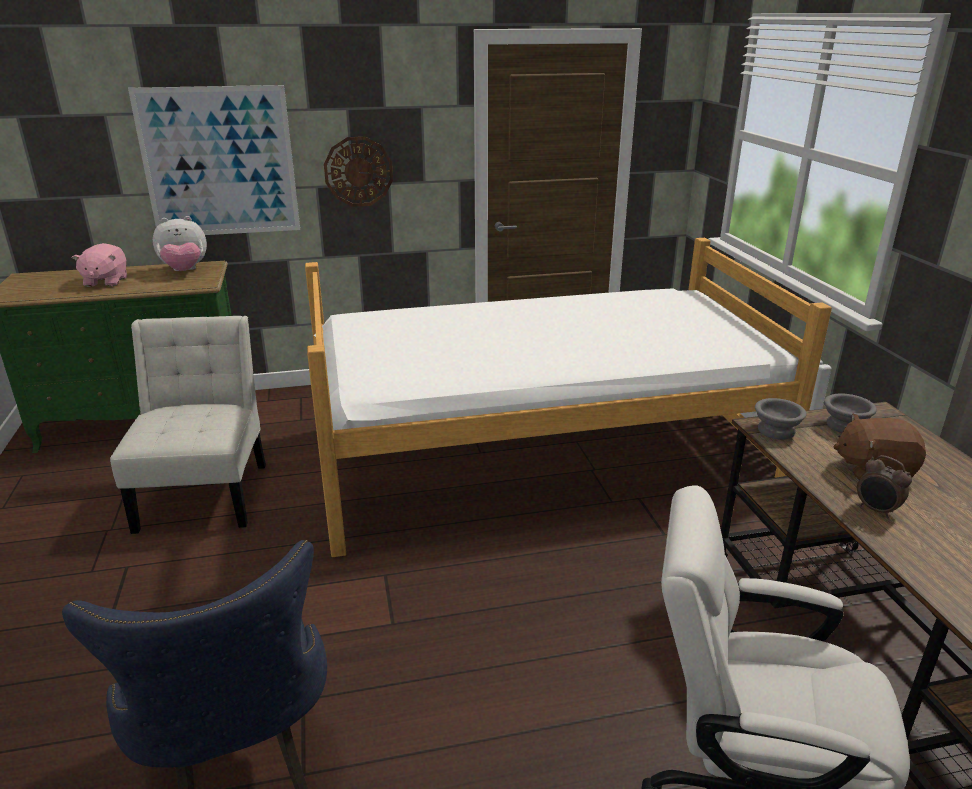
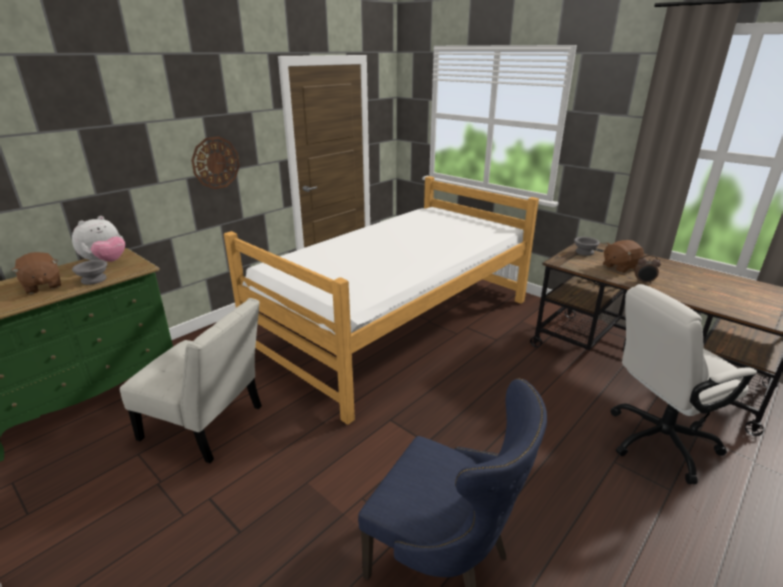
camera: 35 degrees left, 0 degrees up
pink plush toy [72,243,127,287] -> brown plush toy [12,252,61,294]
white chair [110,316,266,534] -> white chair turned 150 degrees clockwise [120,298,262,463]
picture [128,85,300,235] -> none
grey bowl [755,398,807,440] -> grey bowl moved to [72,260,107,285]

